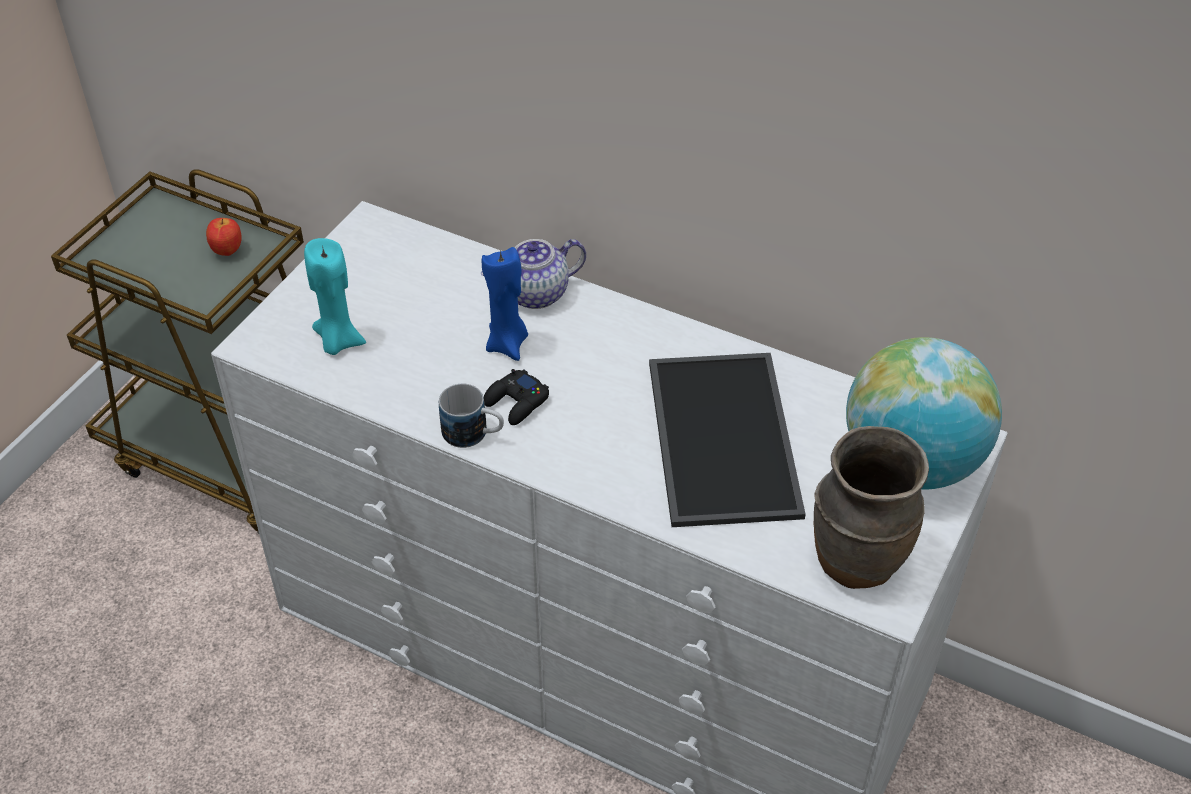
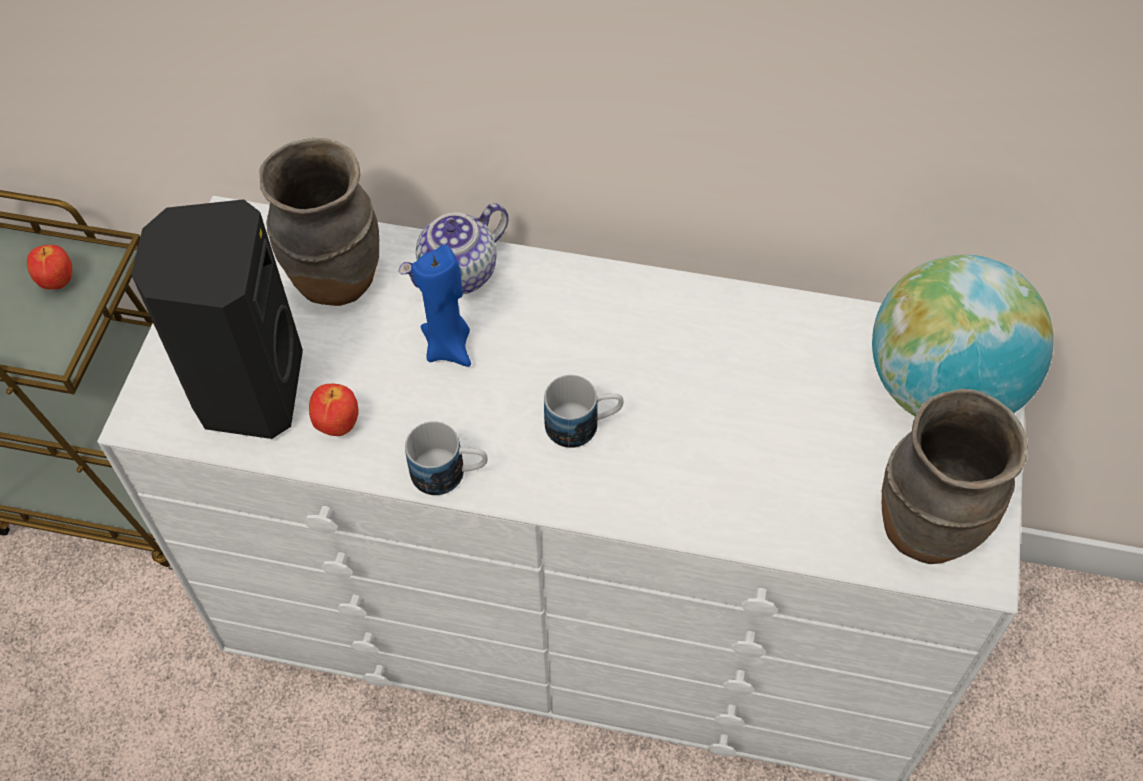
camera: 15 degrees left, 10 degrees up
turquoise candle [304,238,366,355] -> black speaker [131,199,303,439]
black game controller [484,369,549,425] -> none
tray [649,353,806,527] -> none
none -> brown vase [259,138,379,306]
none -> apple [309,384,359,436]
none -> mug [544,375,624,448]

